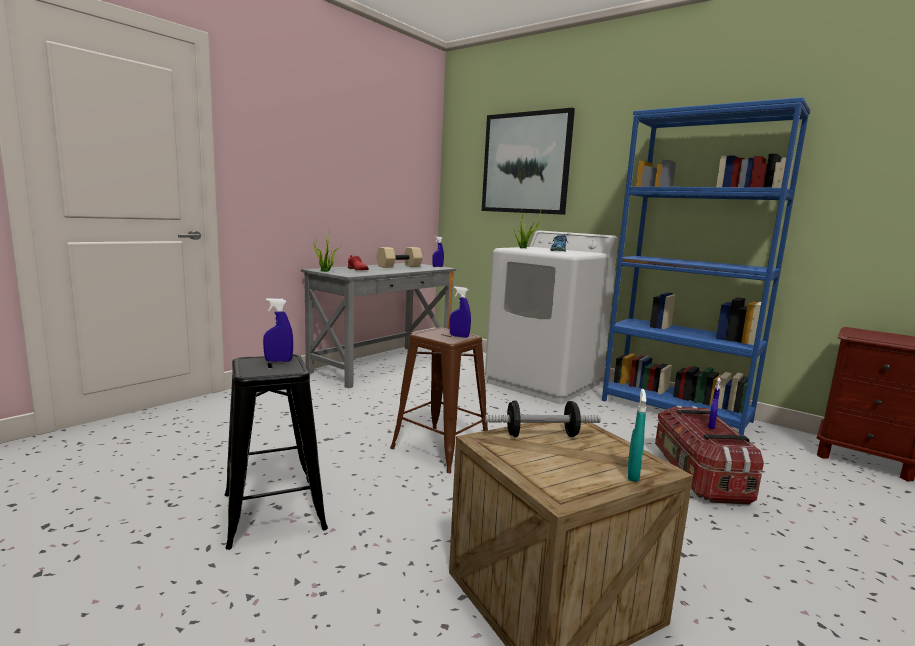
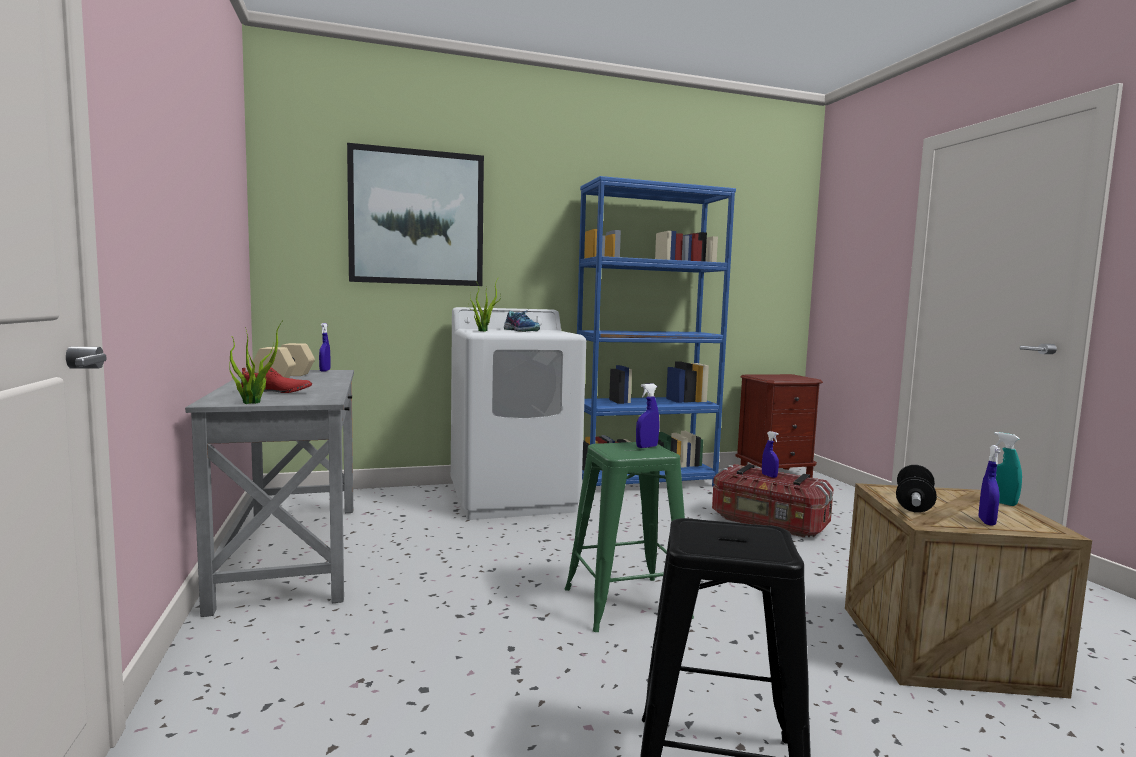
camera: 55 degrees left, 5 degrees down
blue spray bottle [263,298,293,362] -> blue spray bottle moved to [978,445,1001,526]
brown stool [390,328,488,473] -> green stool [565,442,694,632]

